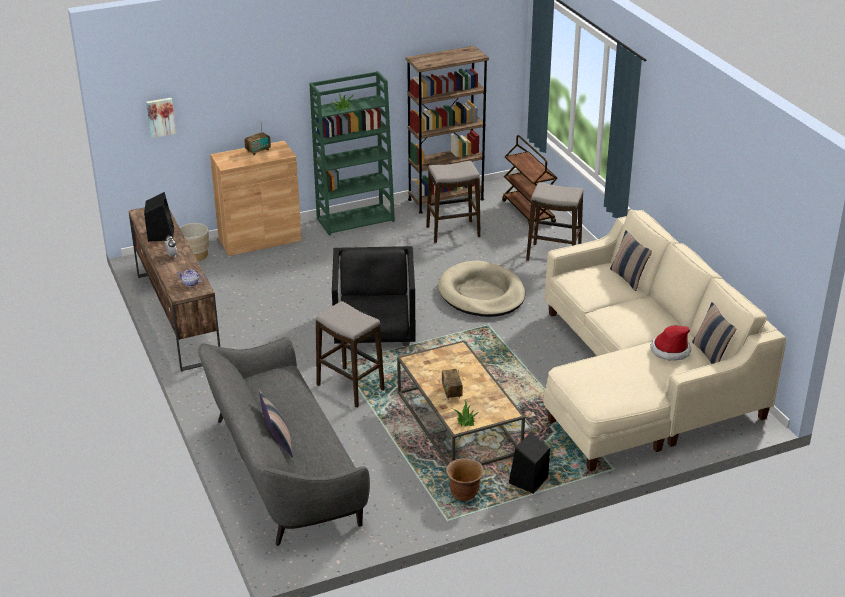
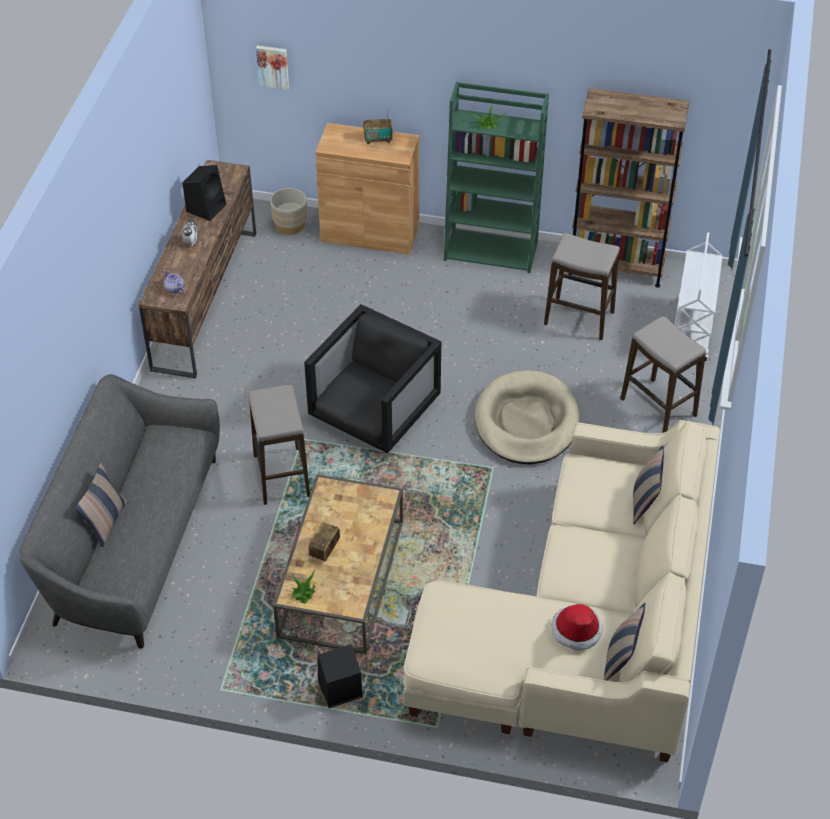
camera: 35 degrees right, 15 degrees up
brown planter [446,458,484,501] -> none
brown cart [502,135,558,226] -> white cart [675,232,723,361]

